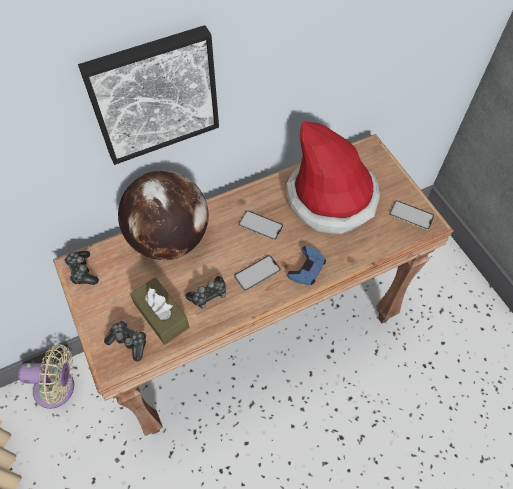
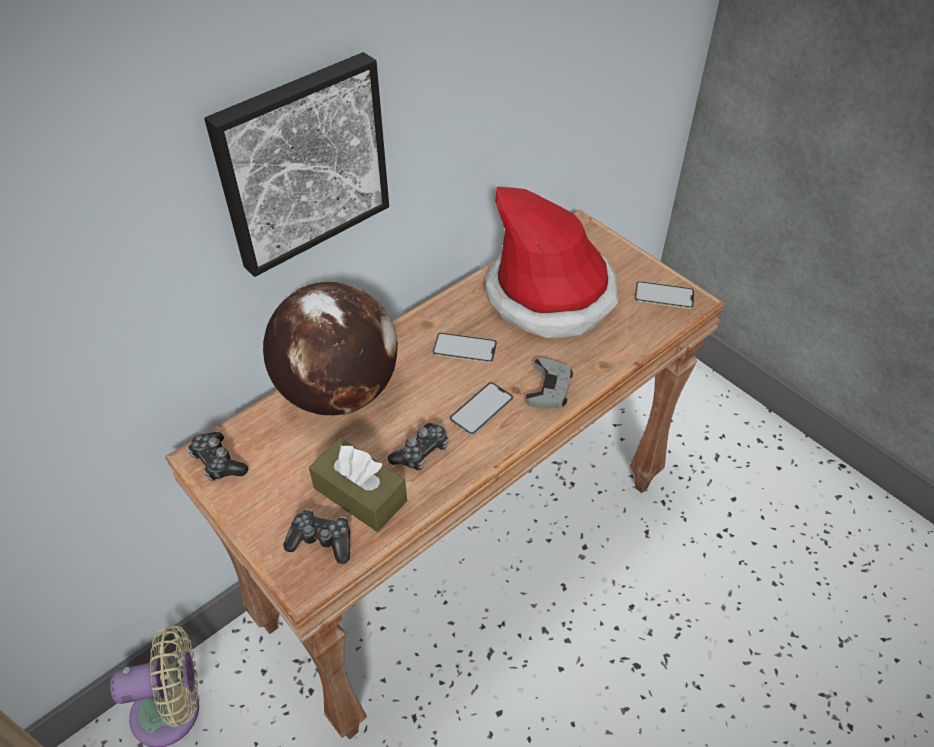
camera: 15 degrees left, 10 degrees down
blue game controller [288,246,326,285] -> grey game controller [526,358,573,408]

